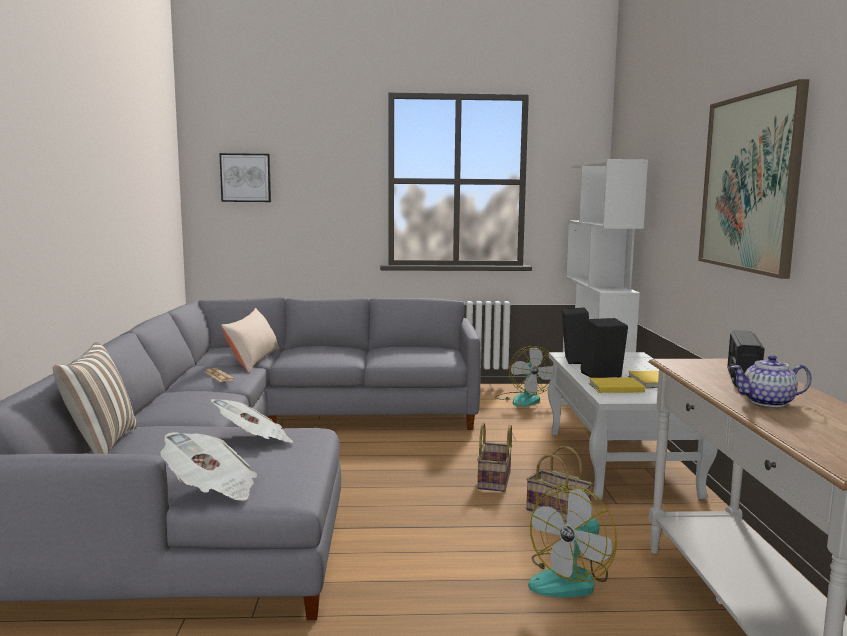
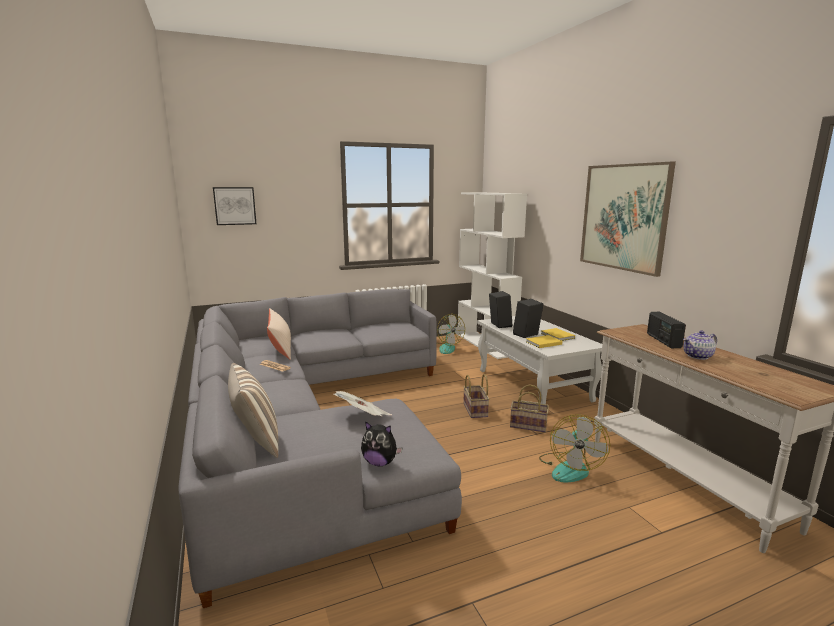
camera: 20 degrees left, 5 degrees up
newspaper [160,432,257,501] -> plush toy [361,421,403,467]

